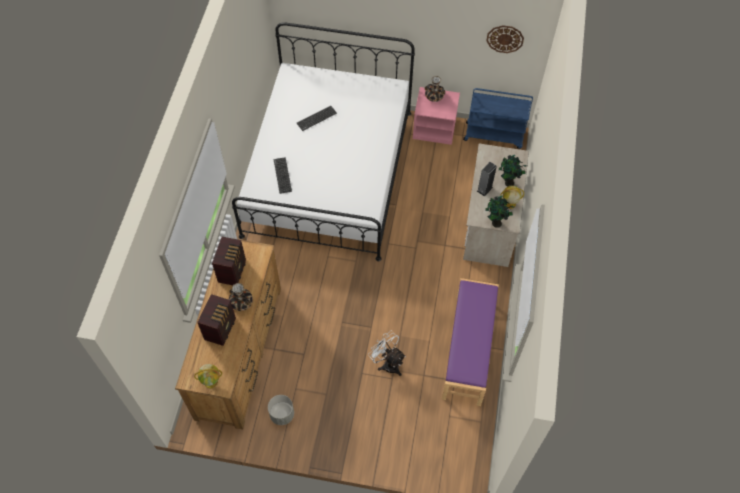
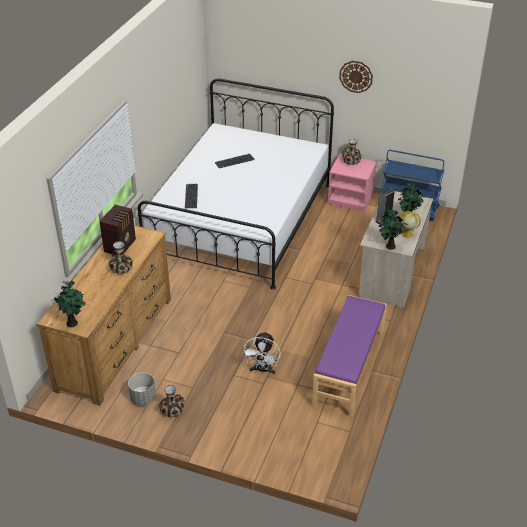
camera: 10 degrees right, 20 degrees down
globe [194,364,222,389] -> potted plant [54,281,85,327]
radio [197,294,236,346] -> none
white fan [368,331,406,376] -> white fan turned 135 degrees counterclockwise [242,331,281,374]
wall clock [486,25,524,53] -> wall clock moved to [339,61,373,93]
none -> vase [158,385,184,417]

